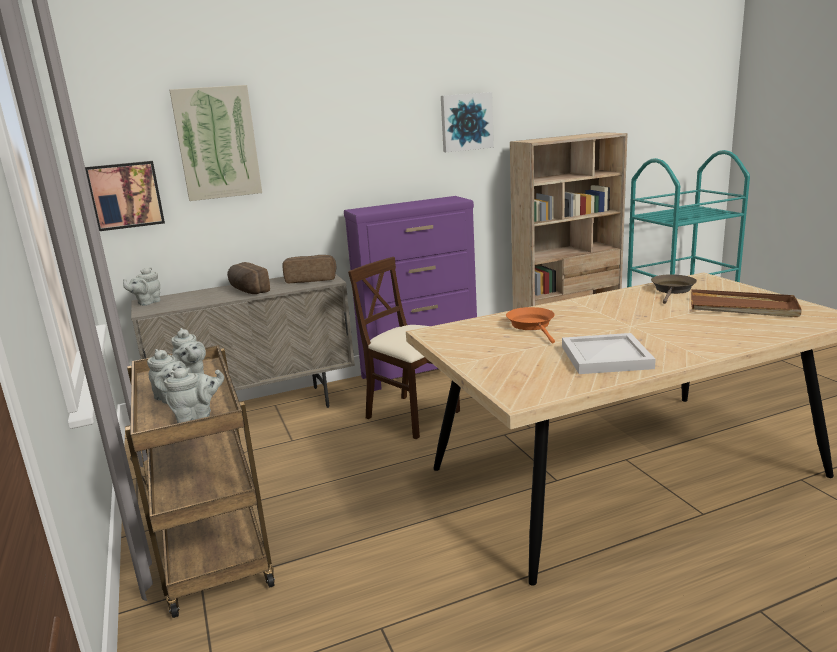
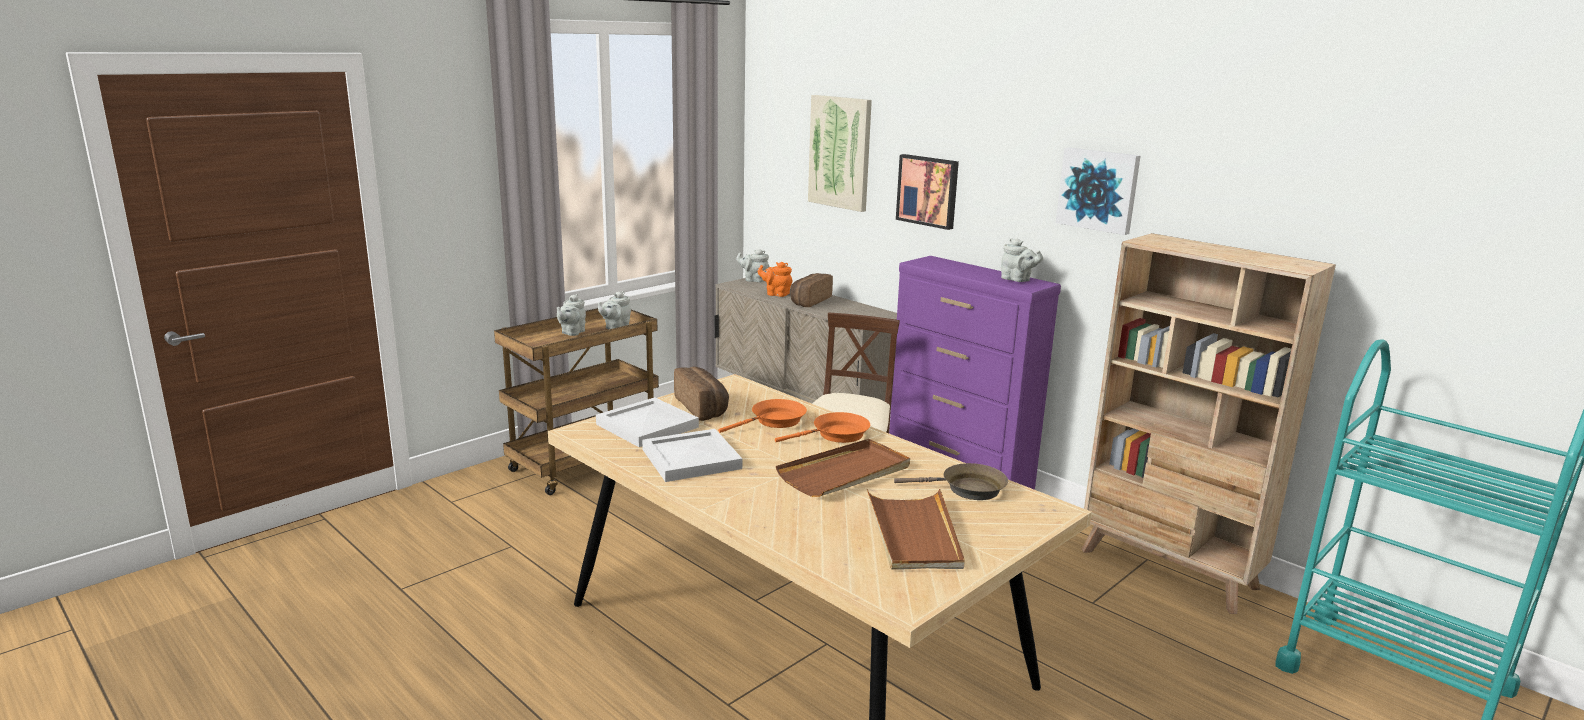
camera: 65 degrees right, 0 degrees up
picture [85,161,165,231] -> picture moved to [896,154,959,230]
grey teapot [164,368,224,423] -> grey teapot moved to [1001,238,1043,282]
bread [283,255,336,283] -> bread moved to [674,366,729,421]
none -> white tray [596,397,699,447]
none -> orange teapot [758,262,792,297]
none -> orange frying pan [775,412,870,443]
none -> brown tray [776,439,910,497]

